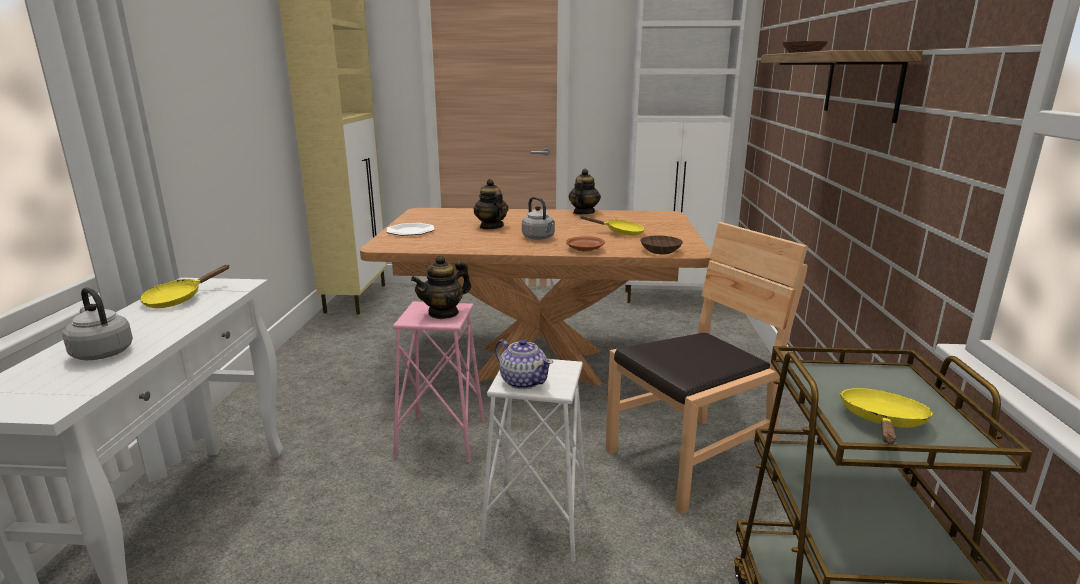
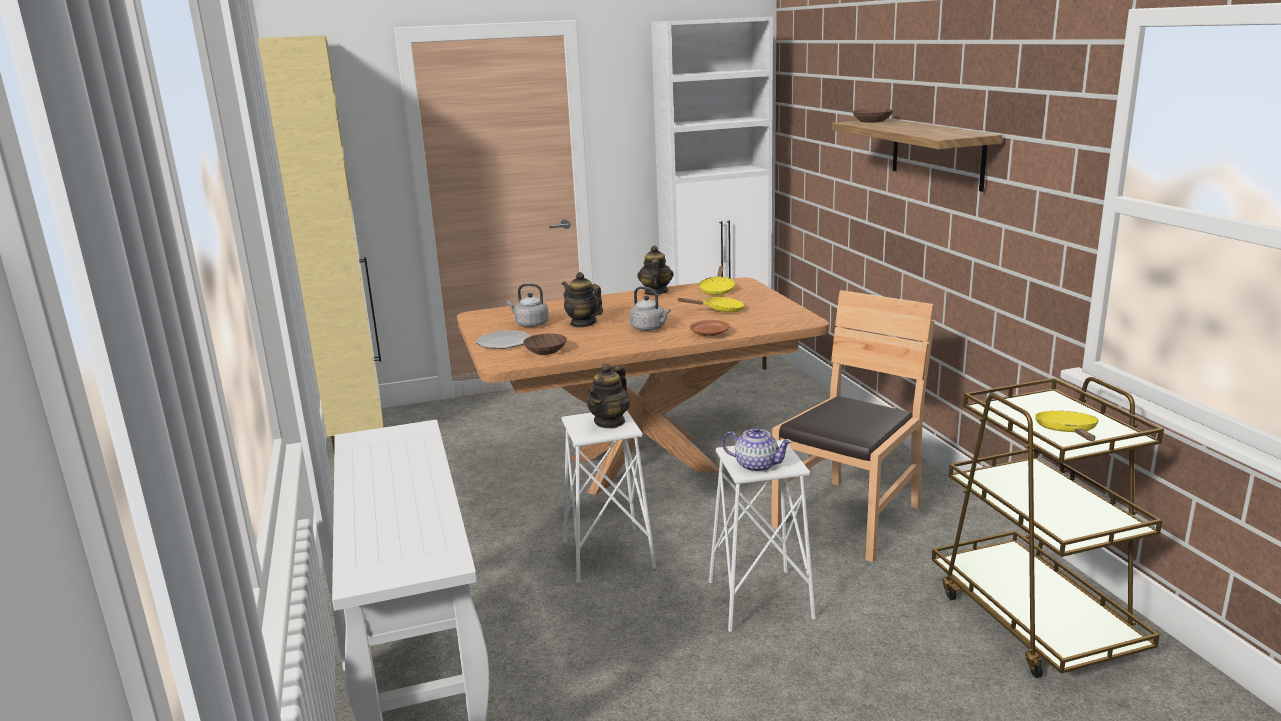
camera: 20 degrees left, 0 degrees up
grey kettle [62,287,133,360] -> grey kettle moved to [507,283,549,327]
yellow frying pan [140,265,230,308] -> yellow frying pan moved to [698,266,736,295]
pink stool [393,301,485,462] -> white stool [562,411,656,583]
brown bowl [640,235,683,254] -> brown bowl moved to [523,334,567,355]

